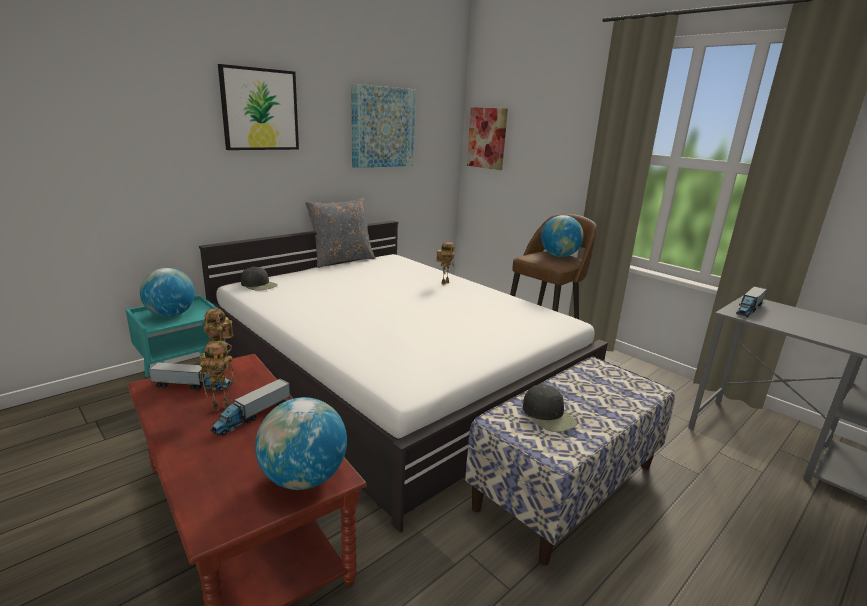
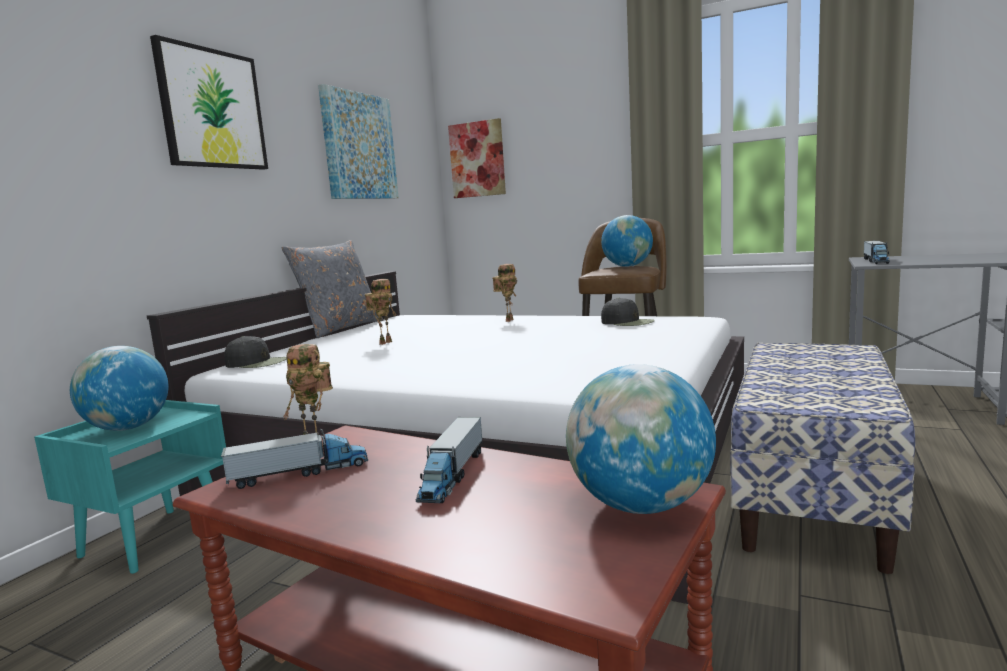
camera: 20 degrees left, 10 degrees down
toy robot [200,341,236,412] -> toy robot moved to [365,279,396,345]
black cap [523,384,577,432] -> black cap moved to [601,298,655,326]

